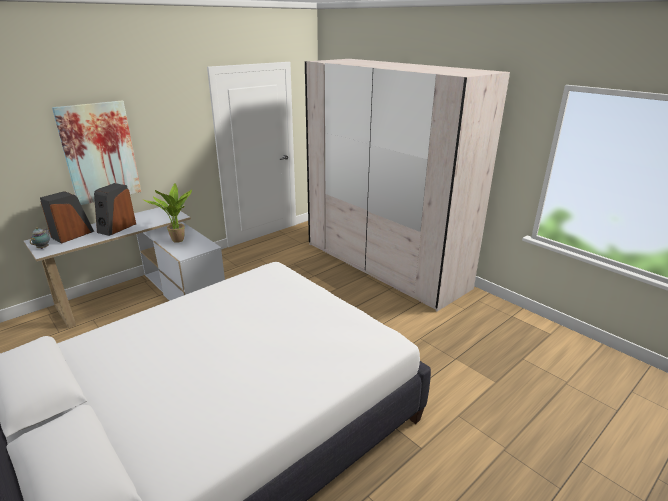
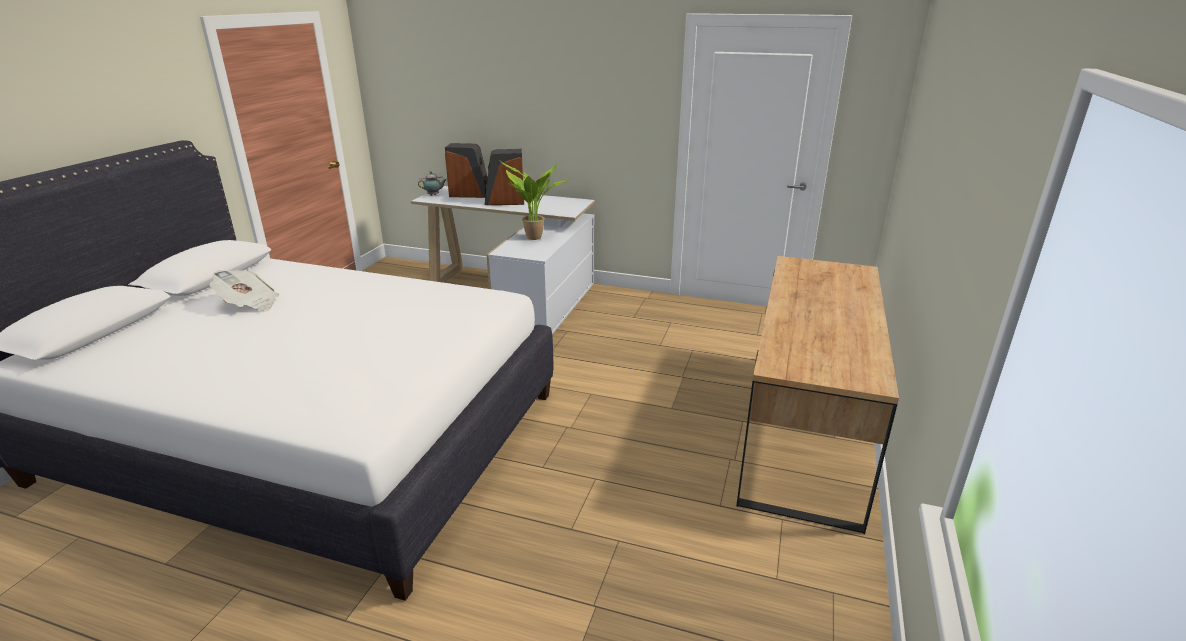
camera: 60 degrees right, 0 degrees up
picture [52,100,141,205] -> none
beige wardrobe [305,59,510,311] -> brown desk [736,256,899,534]
none -> newspaper [210,270,279,311]

